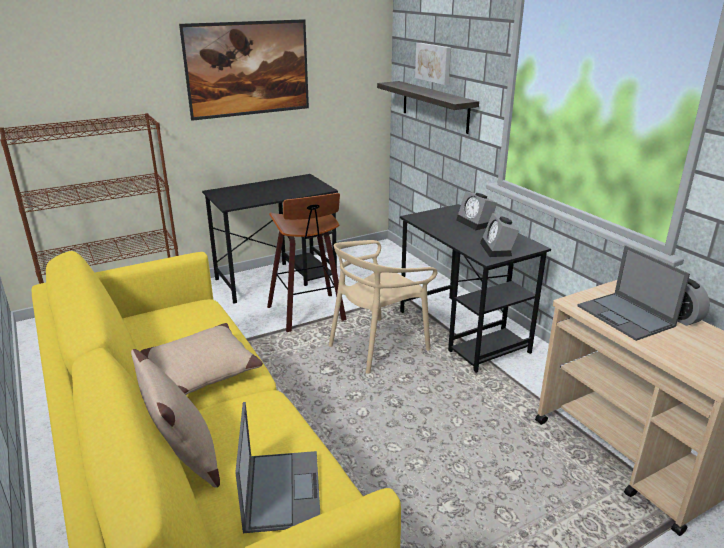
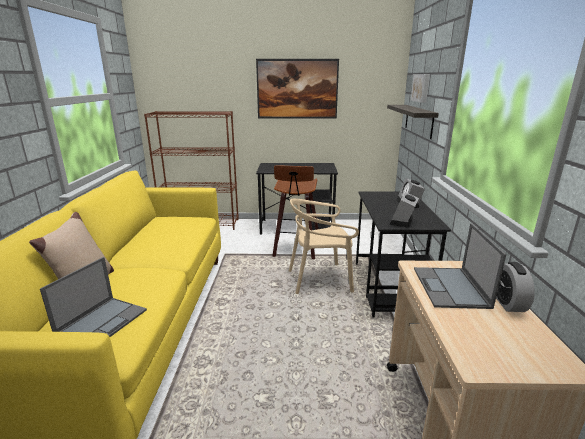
camera: 30 degrees right, 5 degrees down
beige pillow [140,323,263,395] -> none

